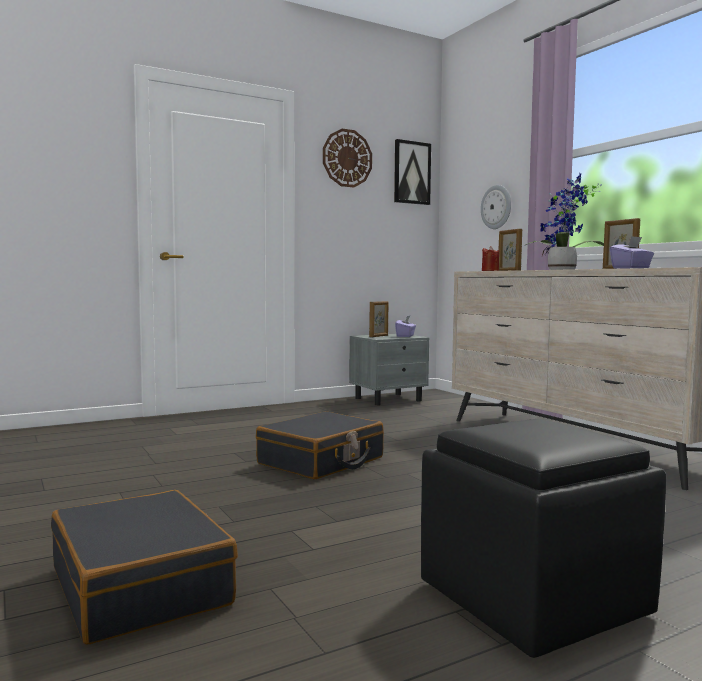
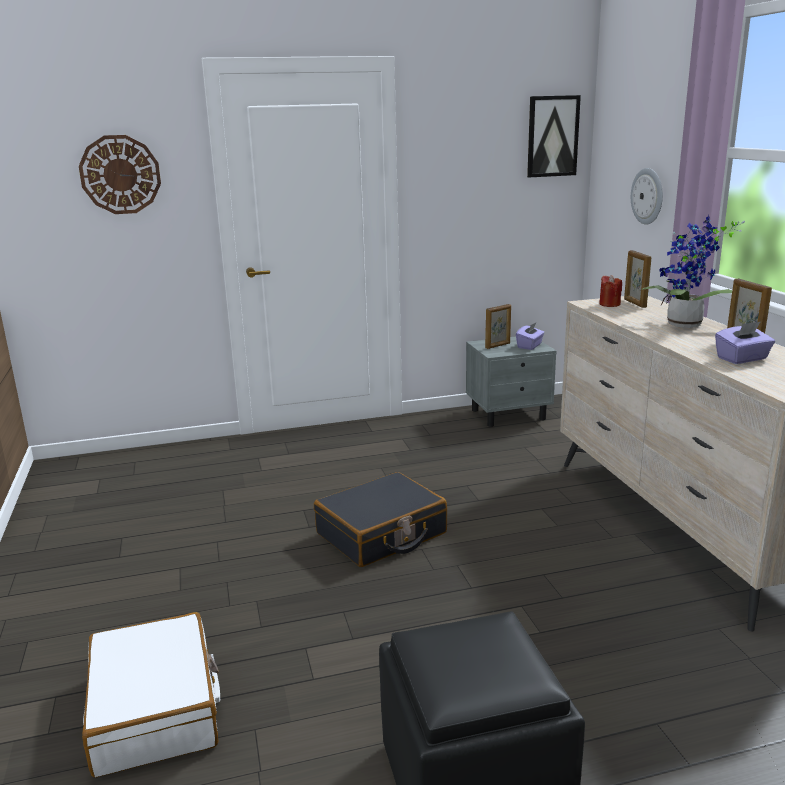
camera: 15 degrees right, 15 degrees up
black suitcase [51,490,238,644] -> white suitcase [82,612,220,777]
wall clock [323,129,372,187] -> wall clock moved to [79,135,161,214]

